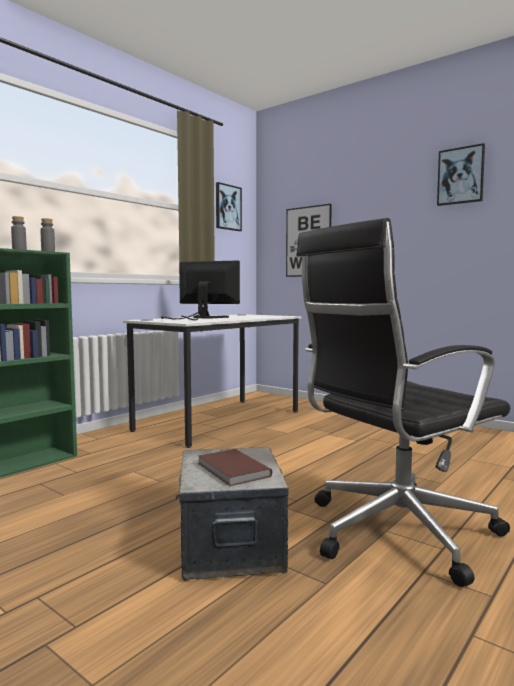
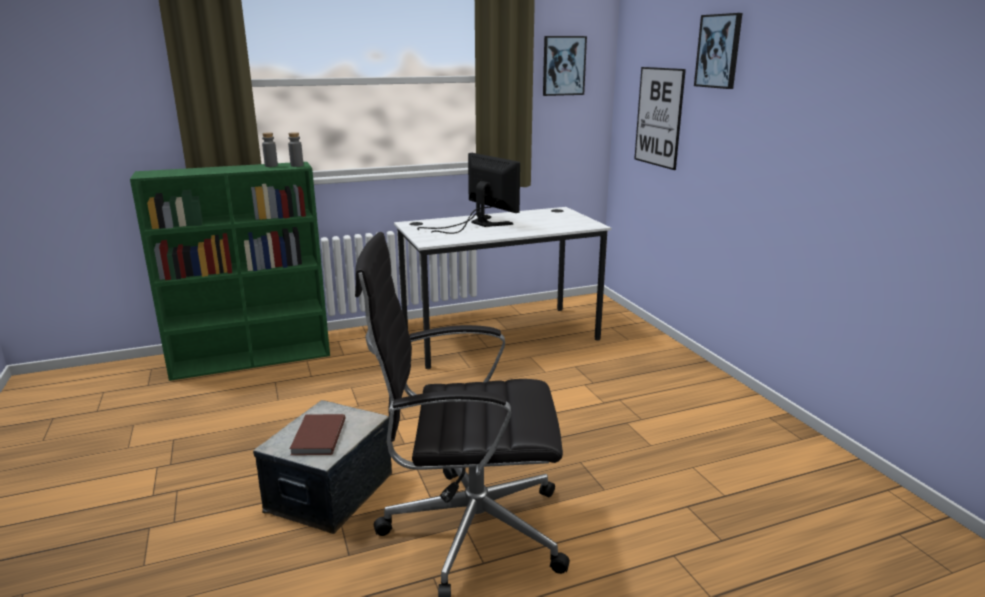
camera: 30 degrees right, 15 degrees up
picture [437,143,485,206] -> picture moved to [694,13,742,89]

